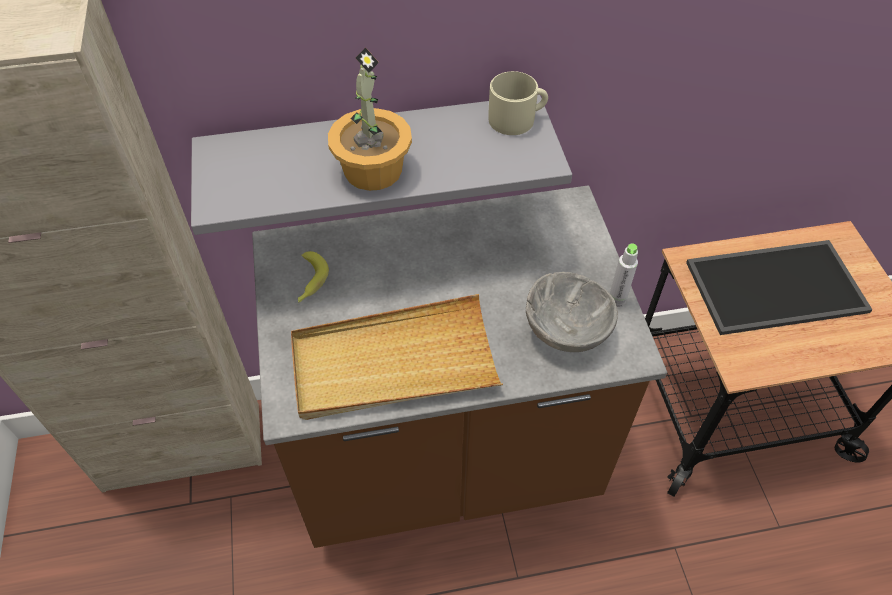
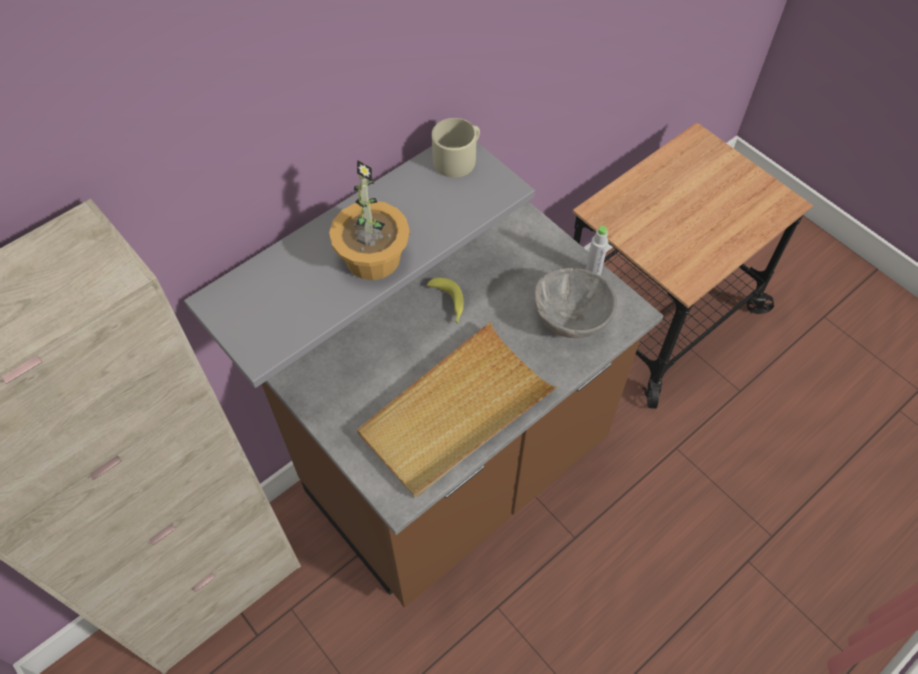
camera: 30 degrees left, 5 degrees up
banana [298,251,329,302] -> banana moved to [427,277,464,323]
tray [686,240,873,335] -> none

